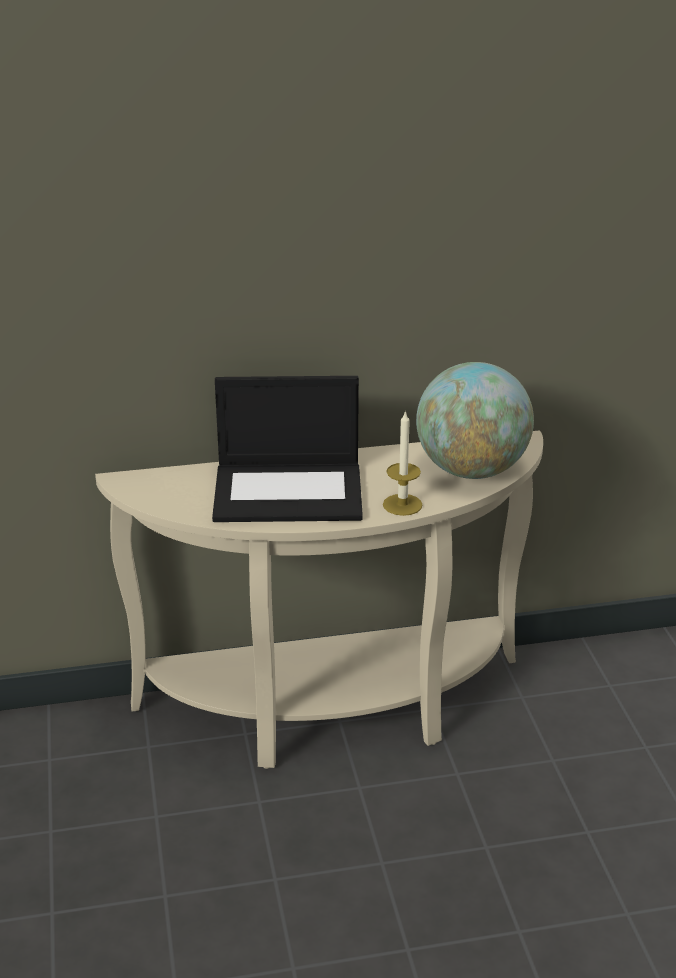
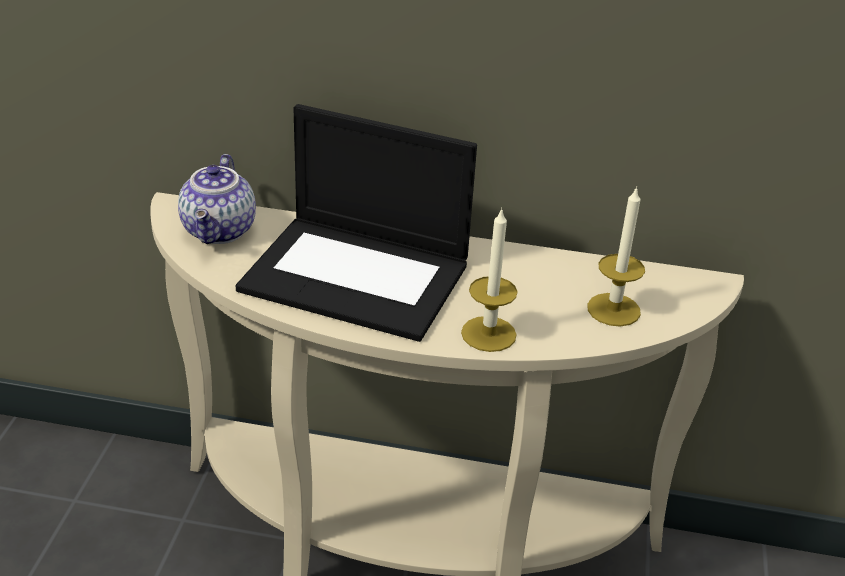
camera: 20 degrees right, 5 degrees up
globe [416,362,534,479] -> candle [587,186,645,327]
none -> teapot [178,154,256,244]

